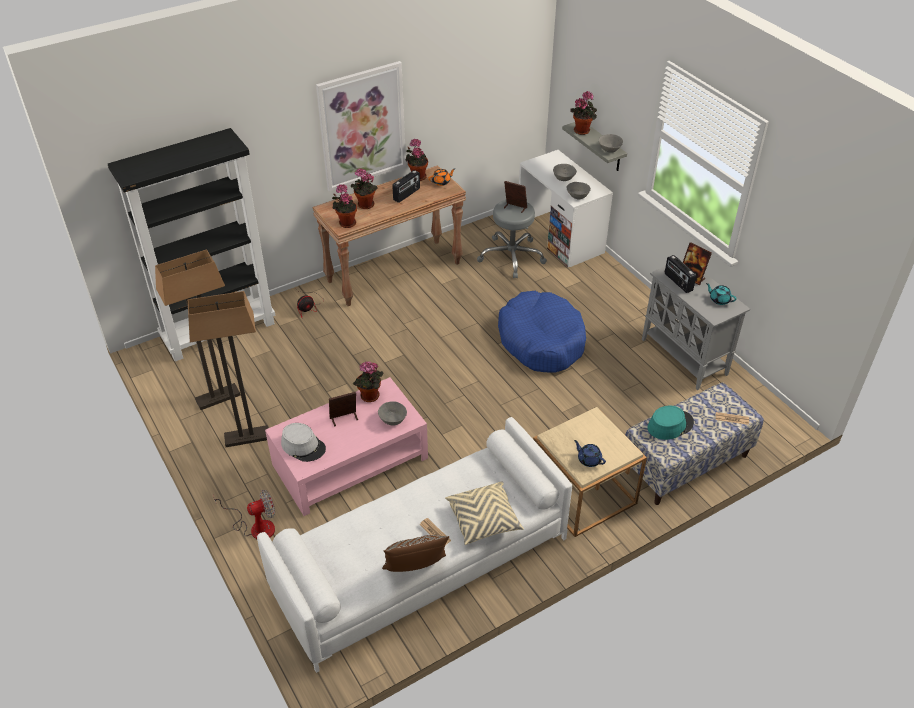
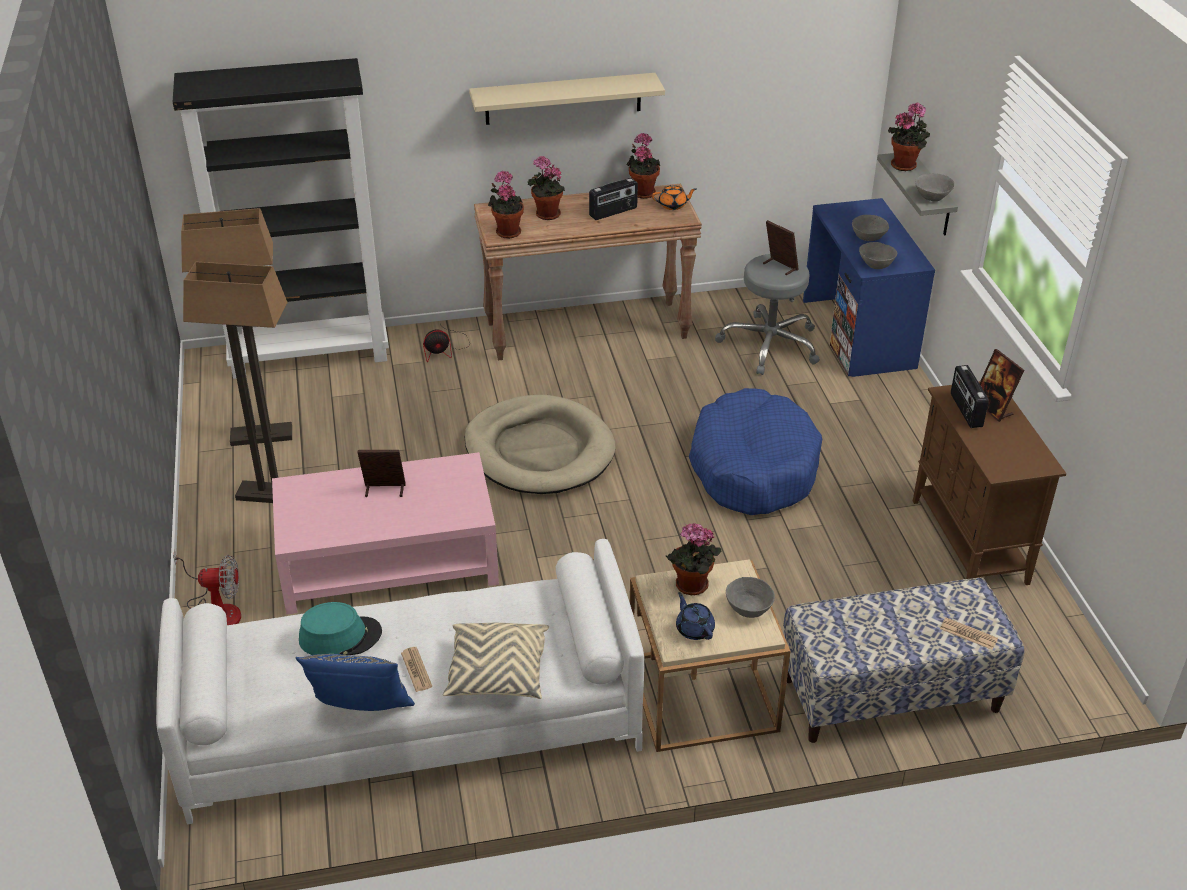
camera: 20 degrees right, 5 degrees down
grey hat [281,423,326,462] -> none
picture [316,61,406,192] -> beige shelf [469,73,665,125]
potted plant [353,361,383,402] -> potted plant moved to [666,523,721,595]
grey bowl [378,401,407,426] -> grey bowl moved to [726,577,775,618]
brown pillow [382,535,449,572] -> blue pillow [295,654,415,711]
white desk [519,150,613,267] -> blue desk [803,198,935,377]
grey cabinet [642,258,750,390] -> brown cabinet [913,381,1066,585]
turquoise hat [648,406,694,440] -> turquoise hat moved to [299,602,382,655]
turquoise teapot [706,283,737,305] -> none
none -> beige dog bed [465,395,616,494]

